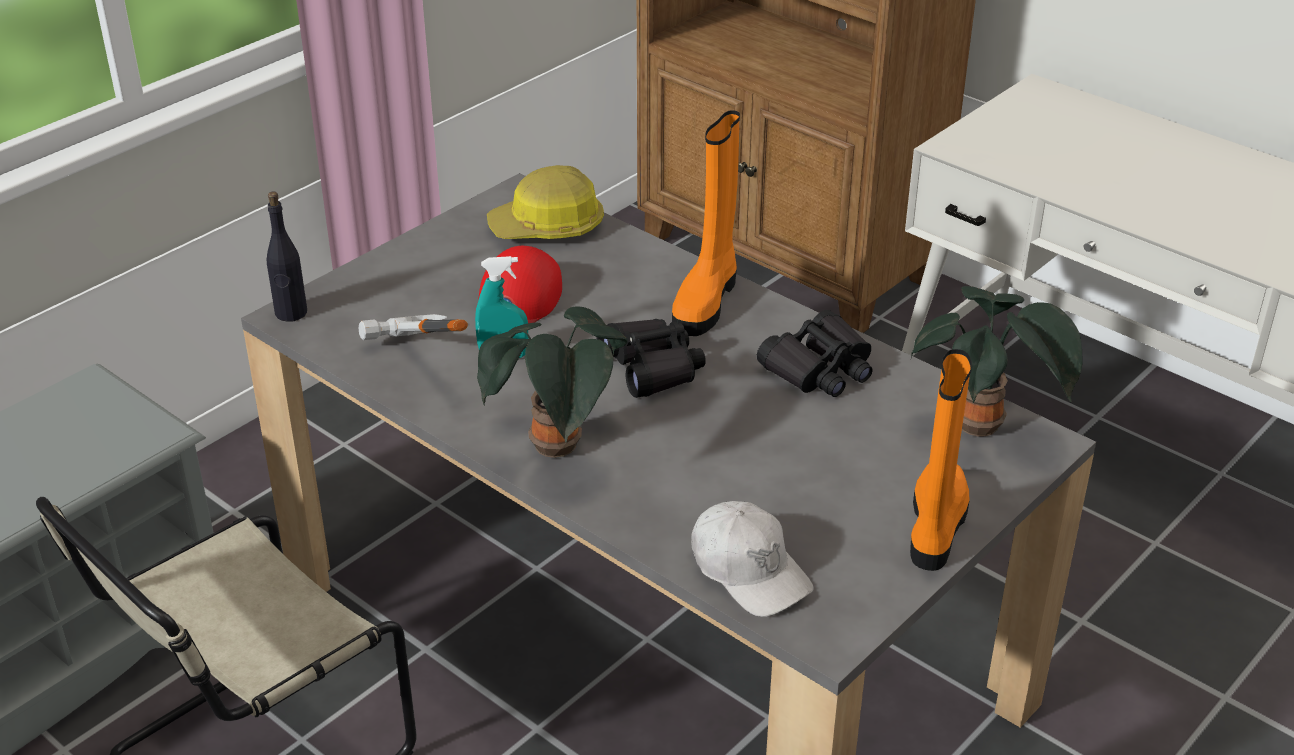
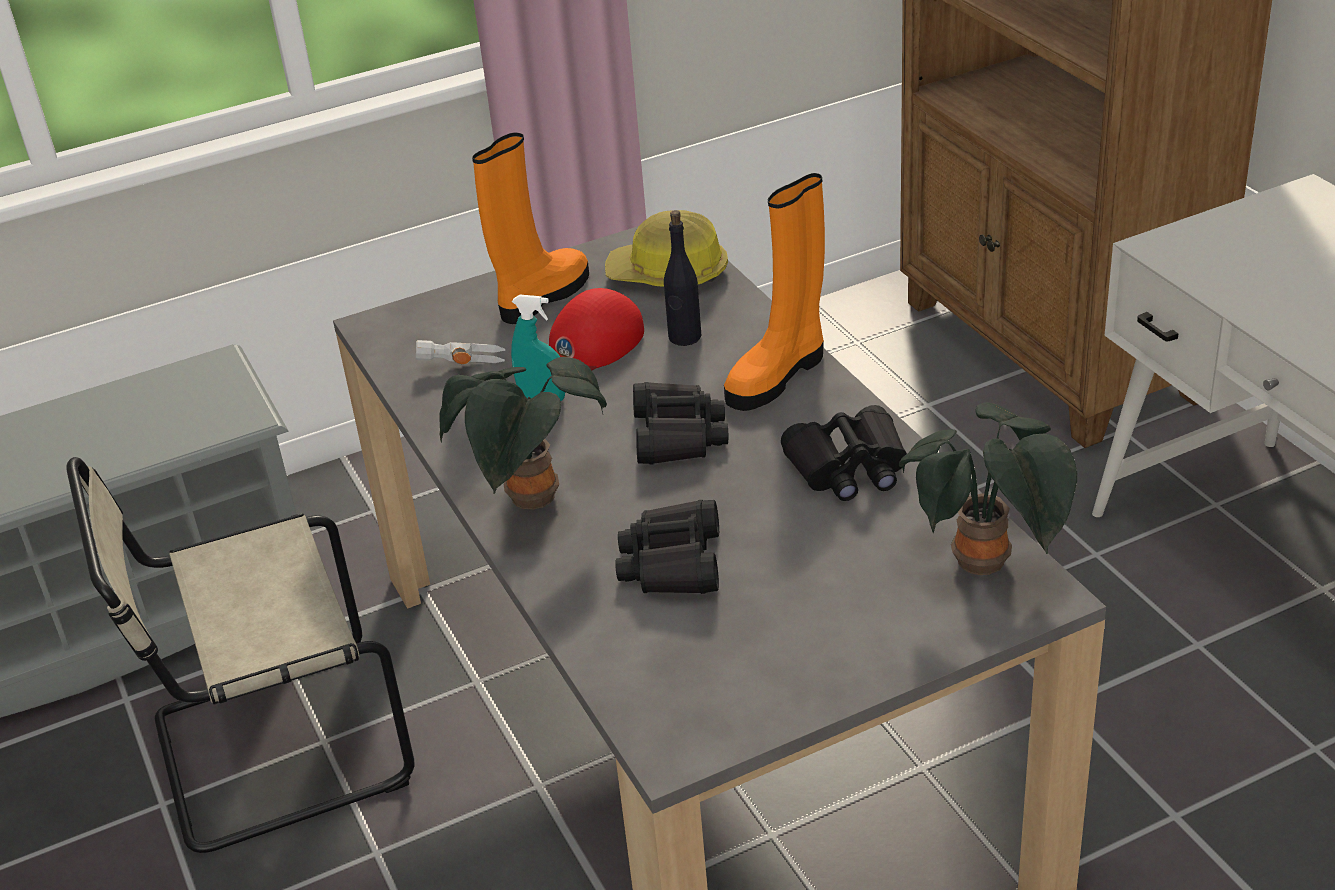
camera: 25 degrees right, 0 degrees up
black bottle [267,191,307,322] -> black bottle moved to [664,210,701,346]
white cap [691,501,814,617] -> none
orange boot [910,349,972,571] -> orange boot moved to [472,132,589,324]
none -> black binoculars [615,500,719,594]

